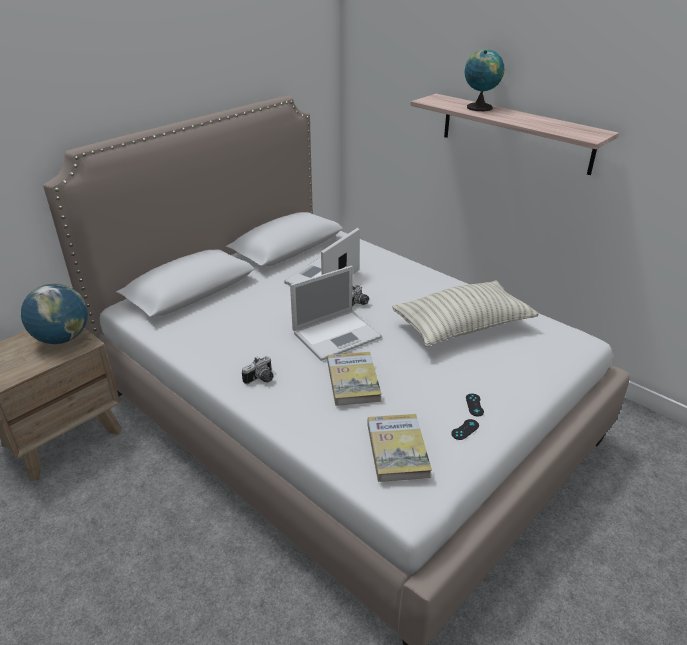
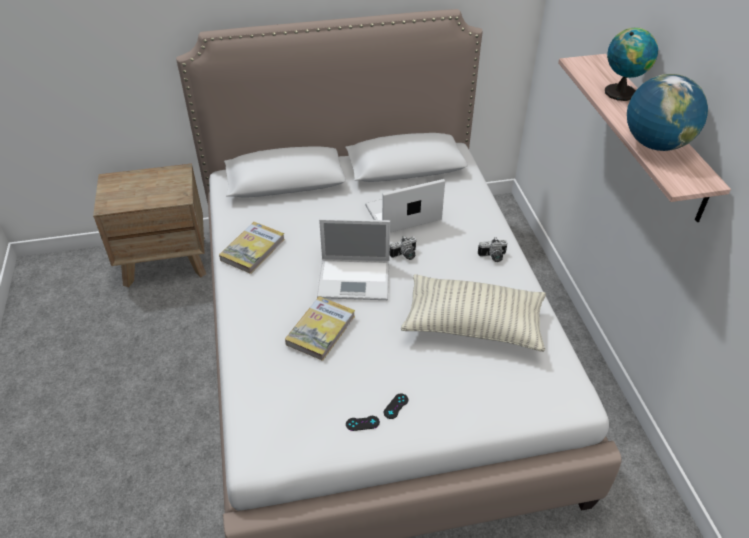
camera: 35 degrees right, 10 degrees up
globe [21,283,88,344] -> globe moved to [627,74,708,151]
camera [242,356,273,384] -> camera moved to [478,237,508,262]
book [367,414,432,482] -> book moved to [219,222,285,274]

